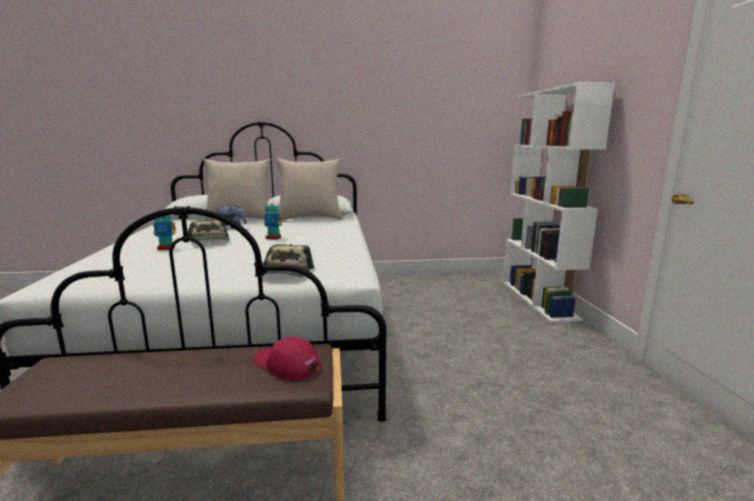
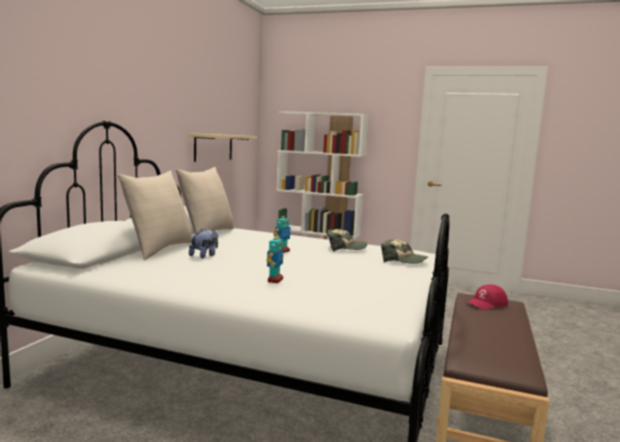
camera: 65 degrees left, 5 degrees down
cap [188,220,230,243] -> cap moved to [327,229,367,251]
none -> beige shelf [188,133,257,162]

